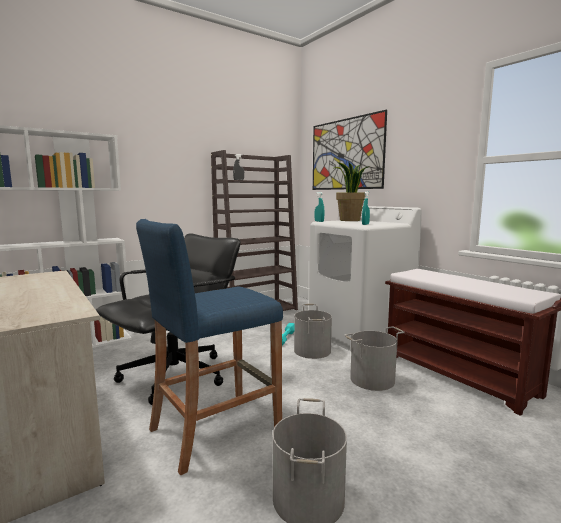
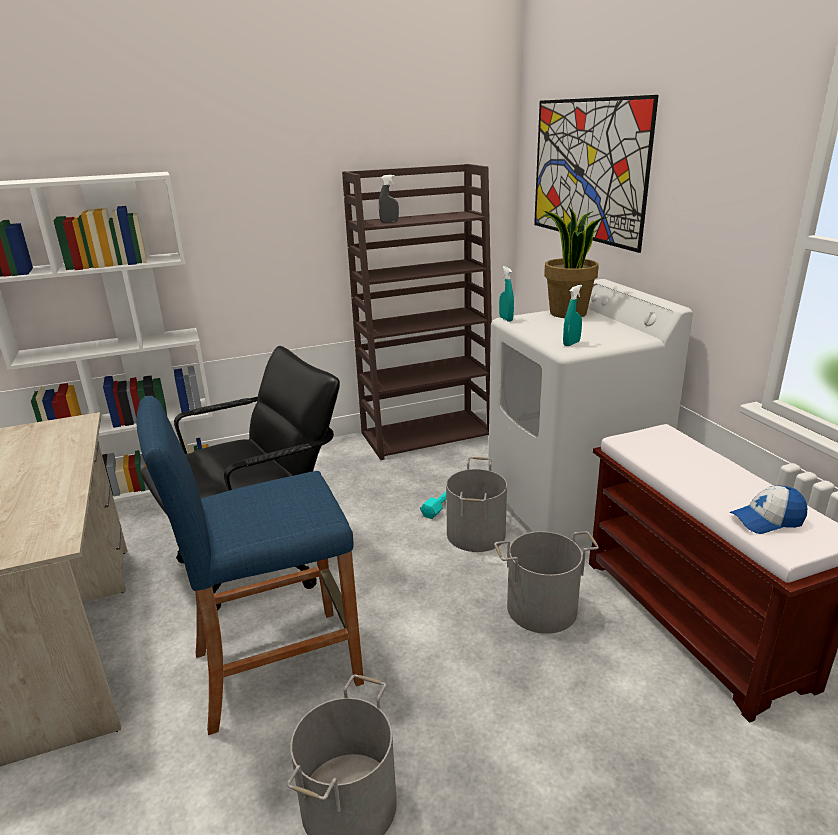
camera: 15 degrees right, 15 degrees up
none -> cap [730,486,807,534]

